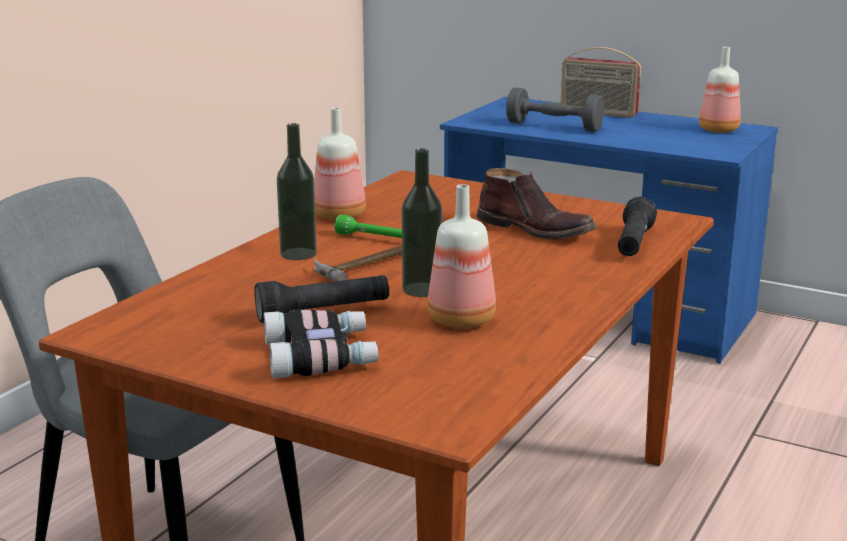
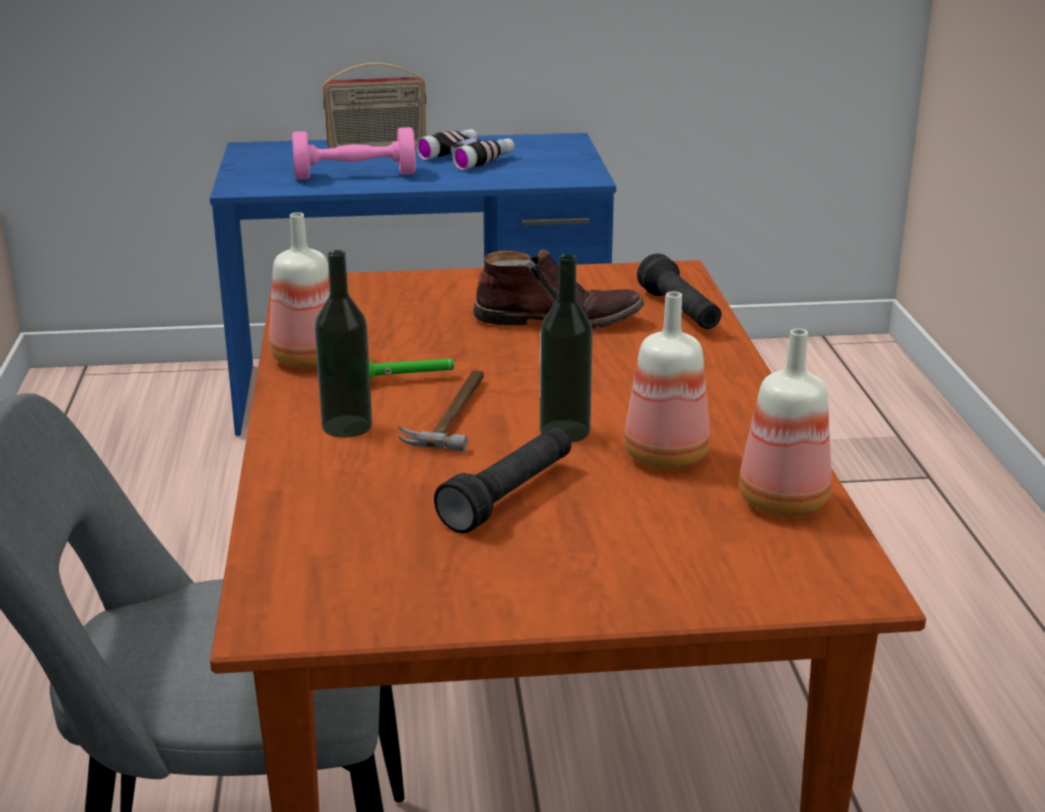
camera: 35 degrees left, 5 degrees up
binoculars [264,309,378,378] -> binoculars moved to [416,129,514,170]
grey dumbbell [506,87,604,132] -> pink dumbbell [292,127,416,179]
bottle [699,47,741,133] -> bottle moved to [739,329,832,517]

